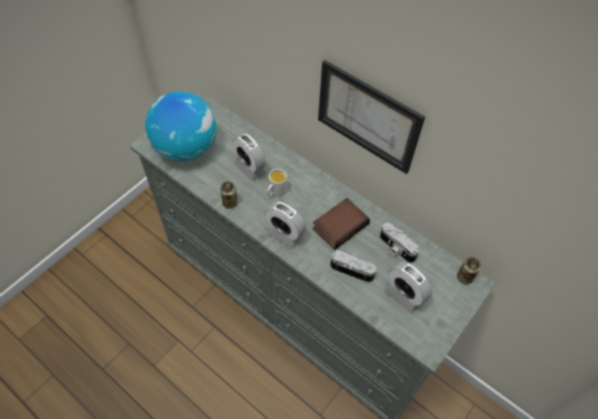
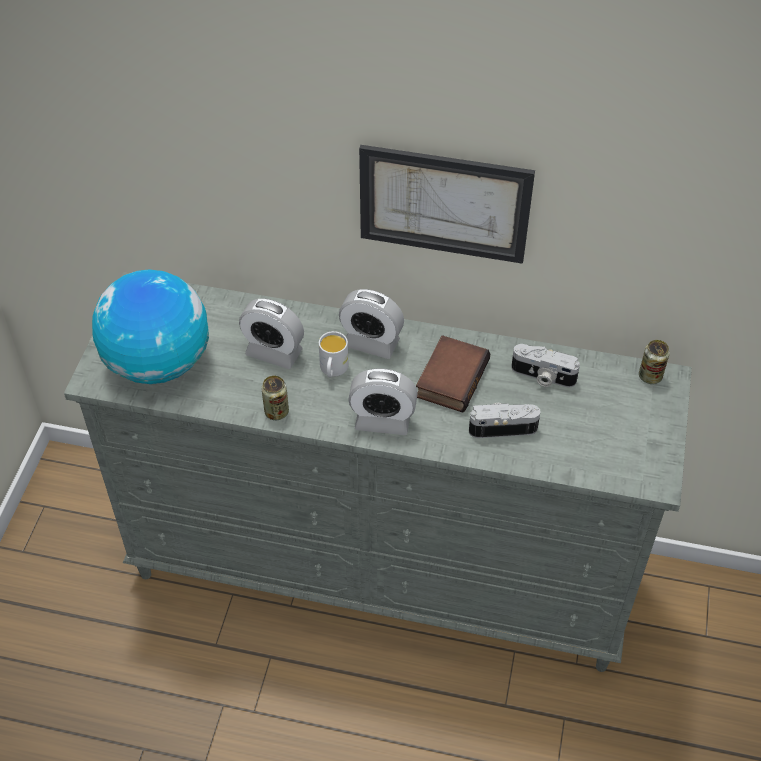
camera: 25 degrees left, 5 degrees down
alarm clock [385,262,432,314] -> alarm clock moved to [339,289,404,359]

